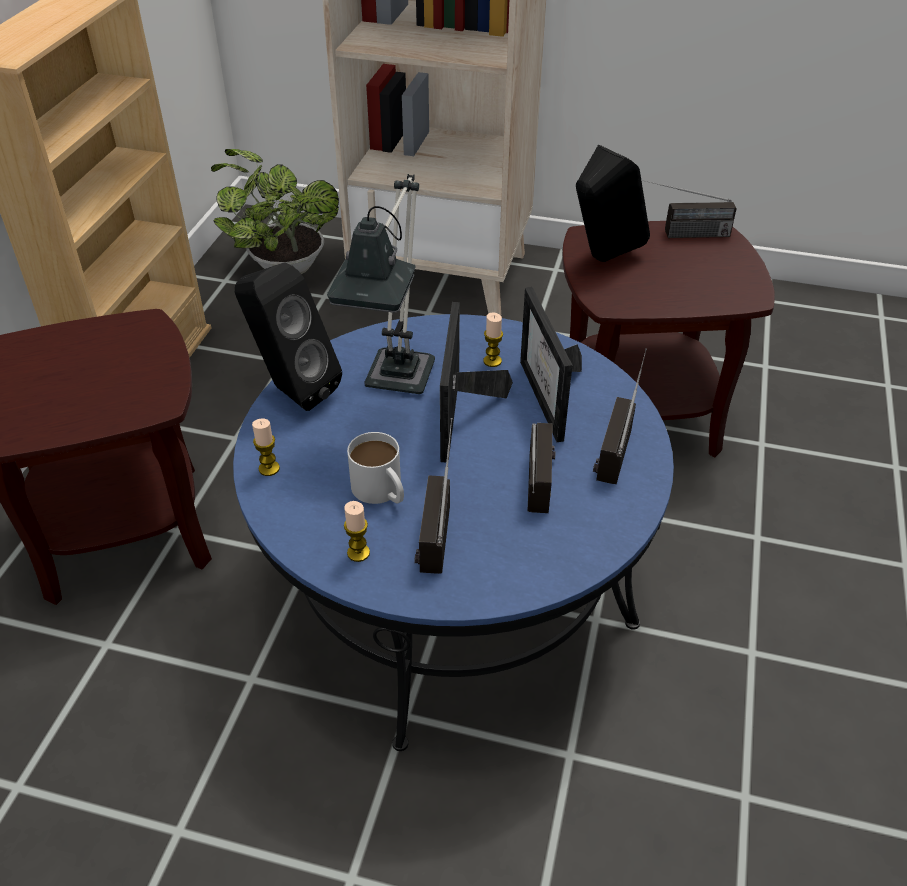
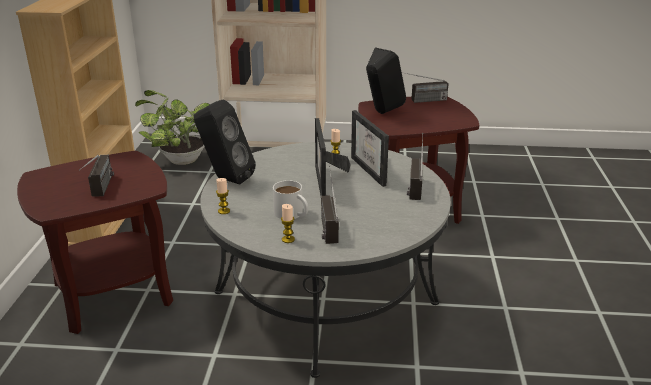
camera: 10 degrees left, 15 degrees down
blue coffee table [233,314,674,751] -> grey coffee table [200,142,451,378]
table lamp [327,174,435,394] -> none
radio [528,423,556,513] -> radio moved to [79,155,114,197]

